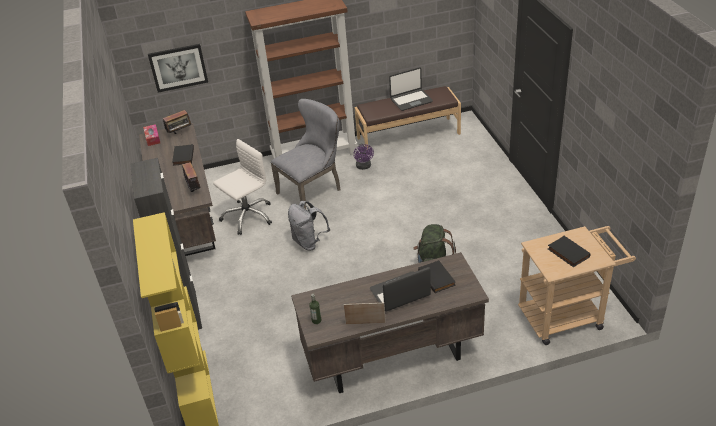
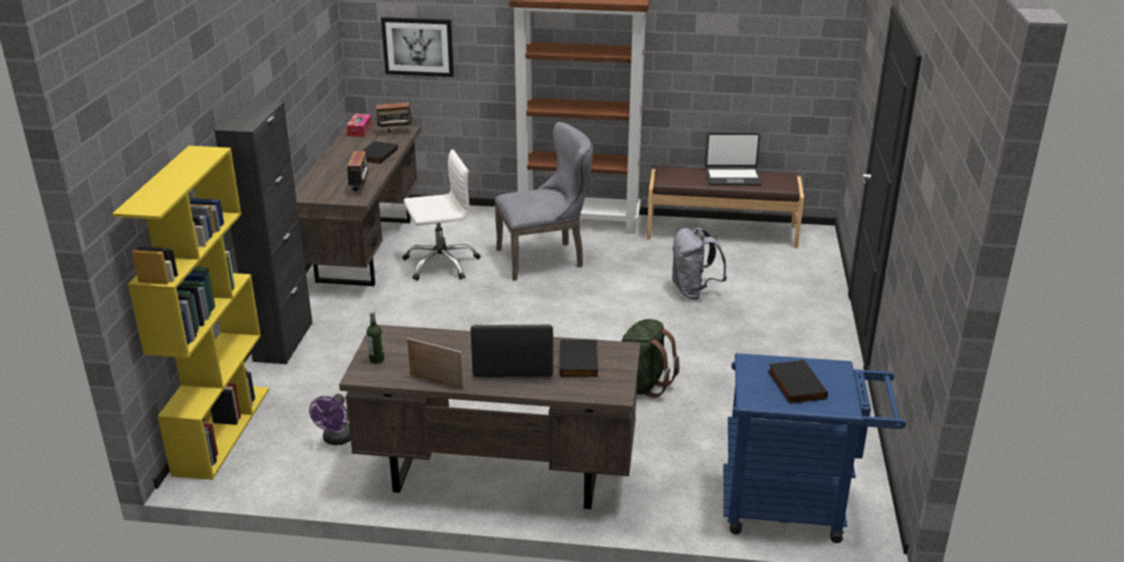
camera: 20 degrees right, 10 degrees down
grey backpack [288,201,330,250] -> grey backpack moved to [672,228,727,300]
purple fan [353,144,374,170] -> purple fan moved to [309,394,351,445]
beige cart [518,226,636,345] -> blue cart [723,353,906,543]

